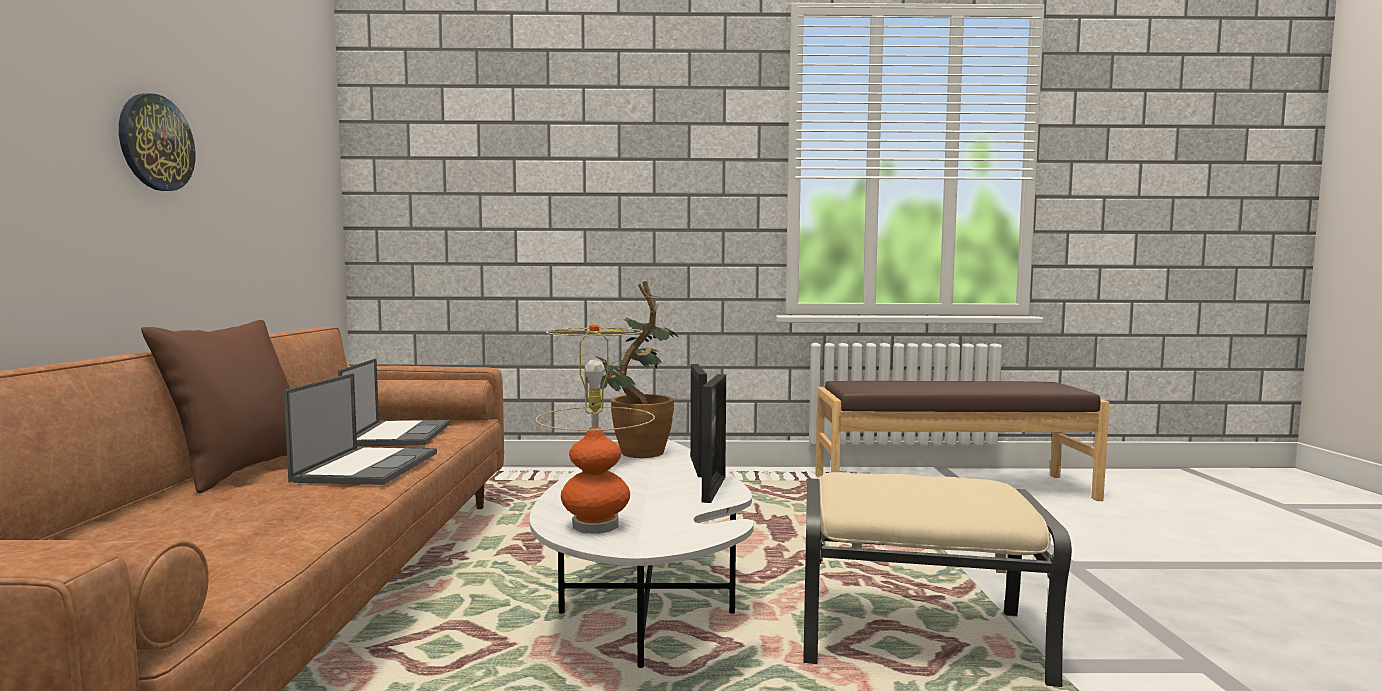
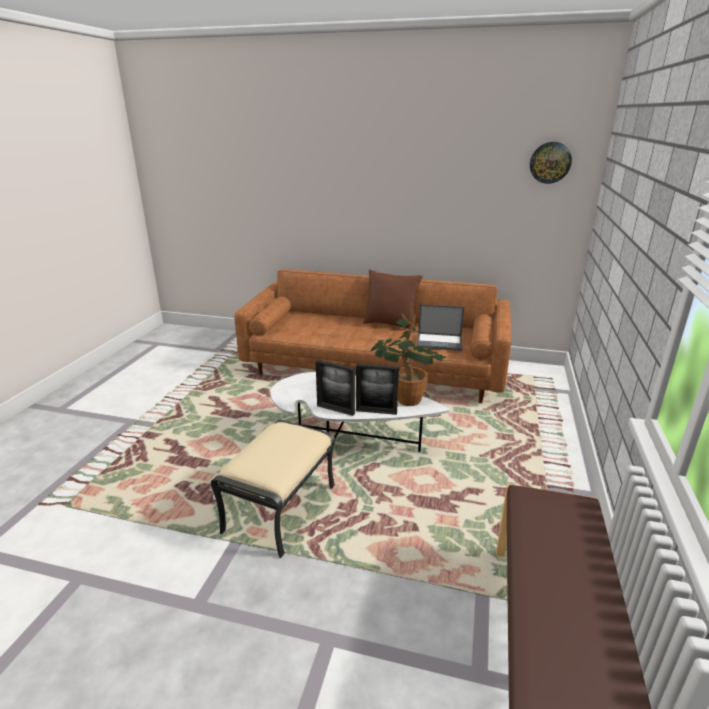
camera: 105 degrees right, 20 degrees up
wall clock [119,93,195,191] -> wall clock moved to [530,142,572,184]
laptop [284,373,437,485] -> none
table lamp [536,324,655,534] -> none

